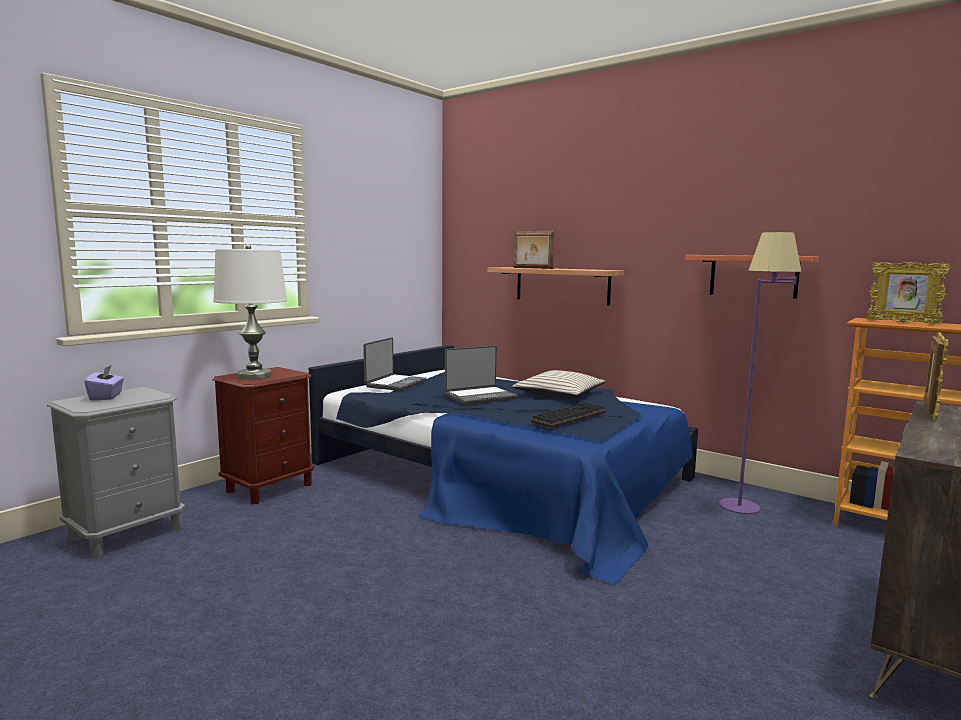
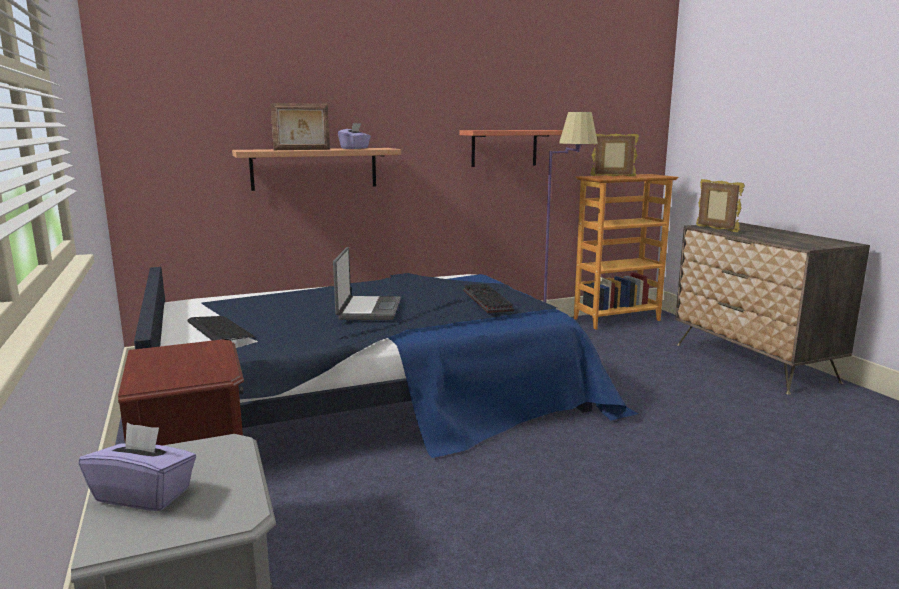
camera: 60 degrees left, 5 degrees up
white table lamp [213,244,287,379] -> none
laptop [363,337,426,391] -> keyboard [187,316,255,341]
beige pillow [512,370,606,399] -> none
picture frame [866,262,950,324] -> picture frame turned 150 degrees counterclockwise [590,133,639,177]
none -> purple tissue box [338,123,371,149]

